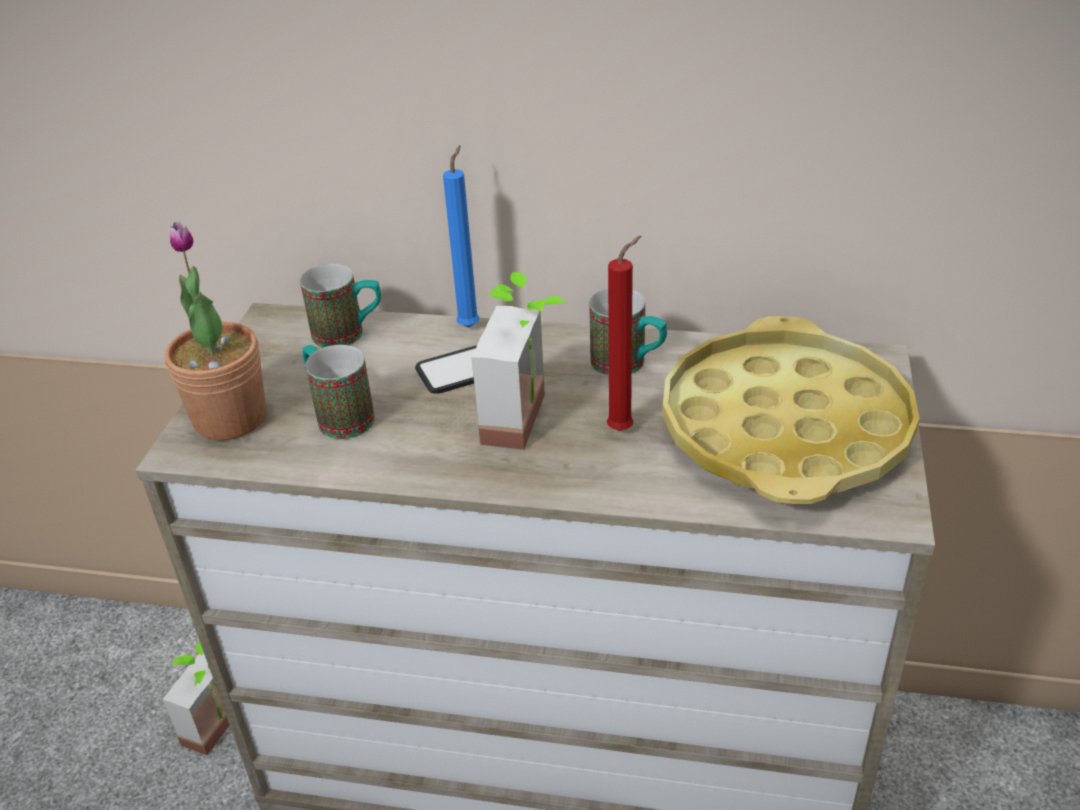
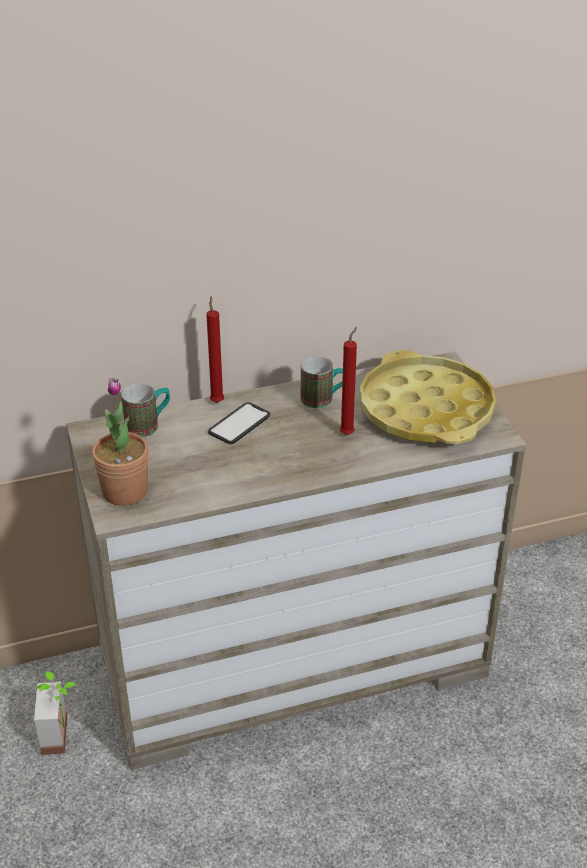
camera: 30 degrees left, 0 degrees up
mug [302,345,375,439] -> none
blue candle [443,145,480,328] -> red candle [206,296,224,403]
potted plant [472,272,567,450] -> none

